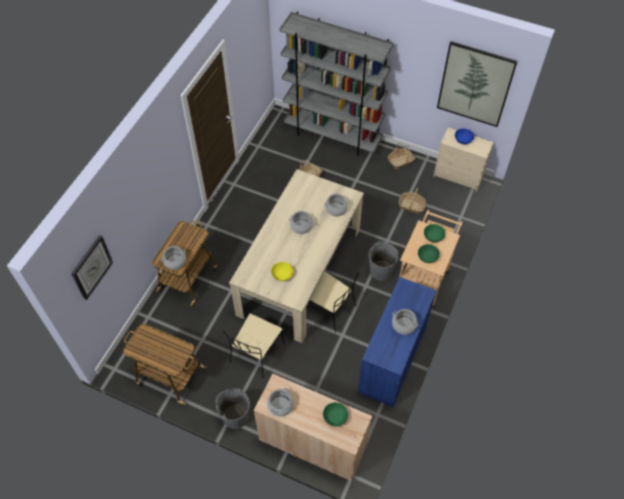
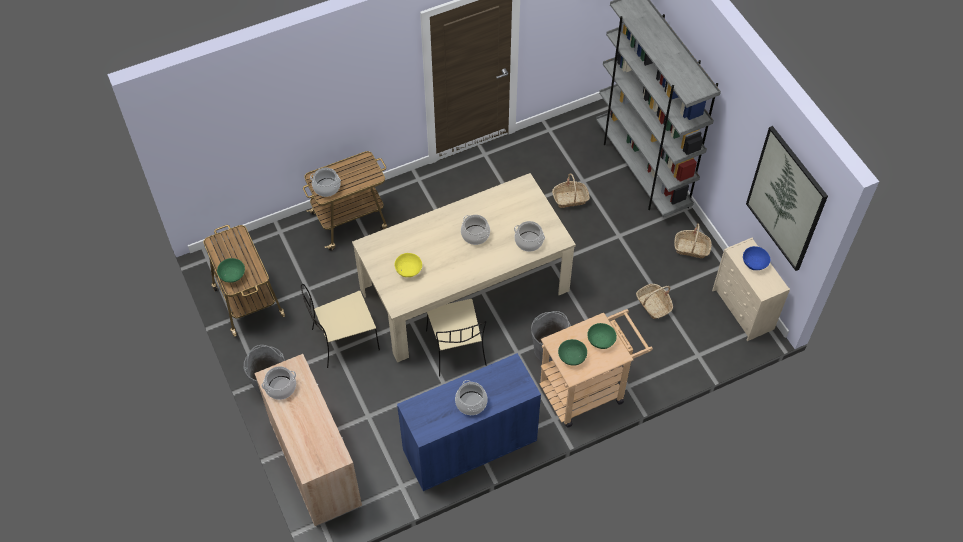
camera: 40 degrees right, 0 degrees up
wall clock [71,235,113,300] -> none
green bowl [323,402,348,427] -> green bowl moved to [217,258,245,283]

